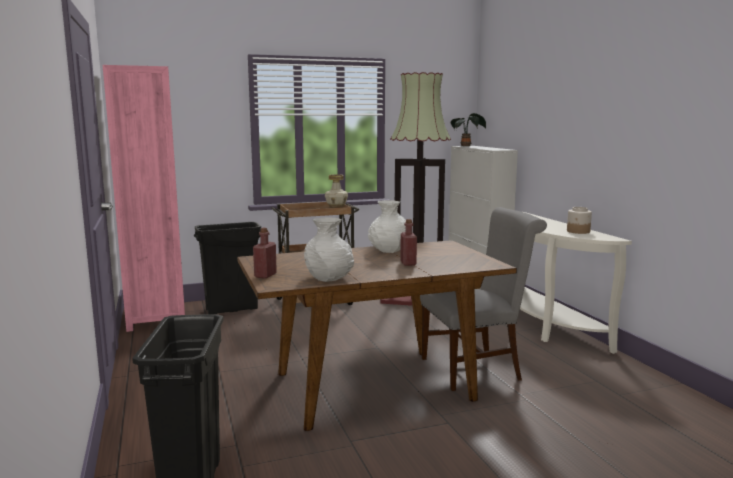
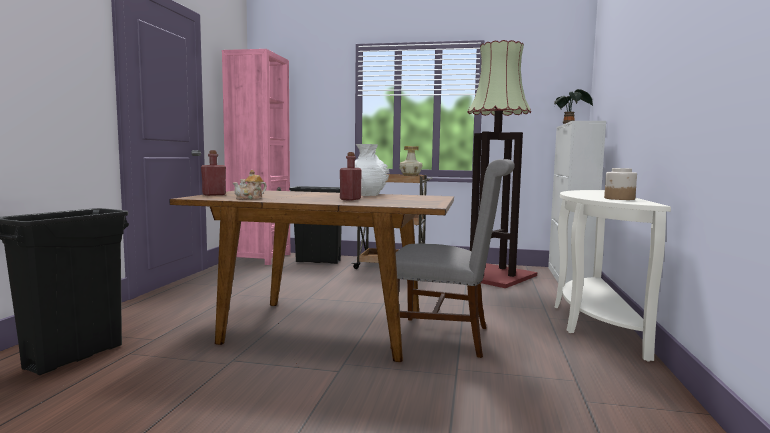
camera: 30 degrees right, 5 degrees down
white vase [304,217,354,282] -> teapot [233,170,267,200]

